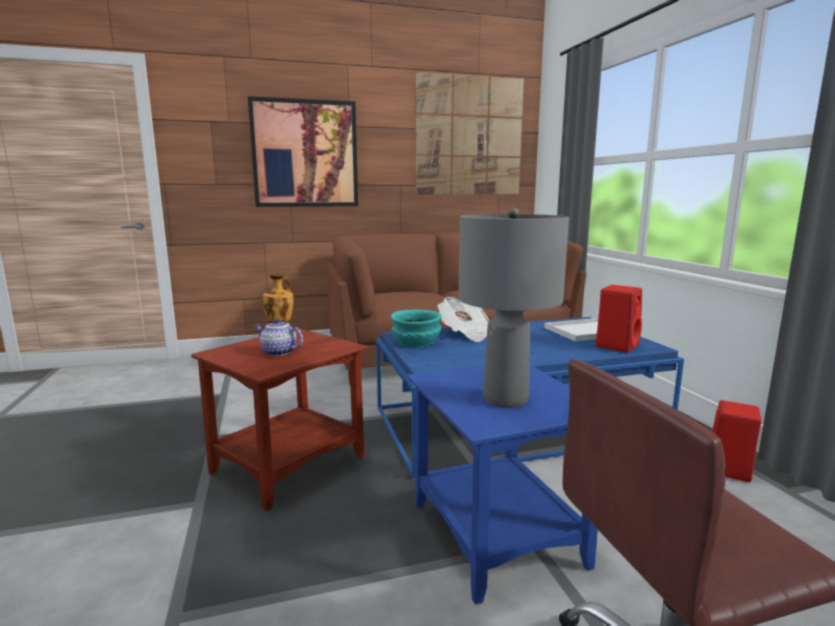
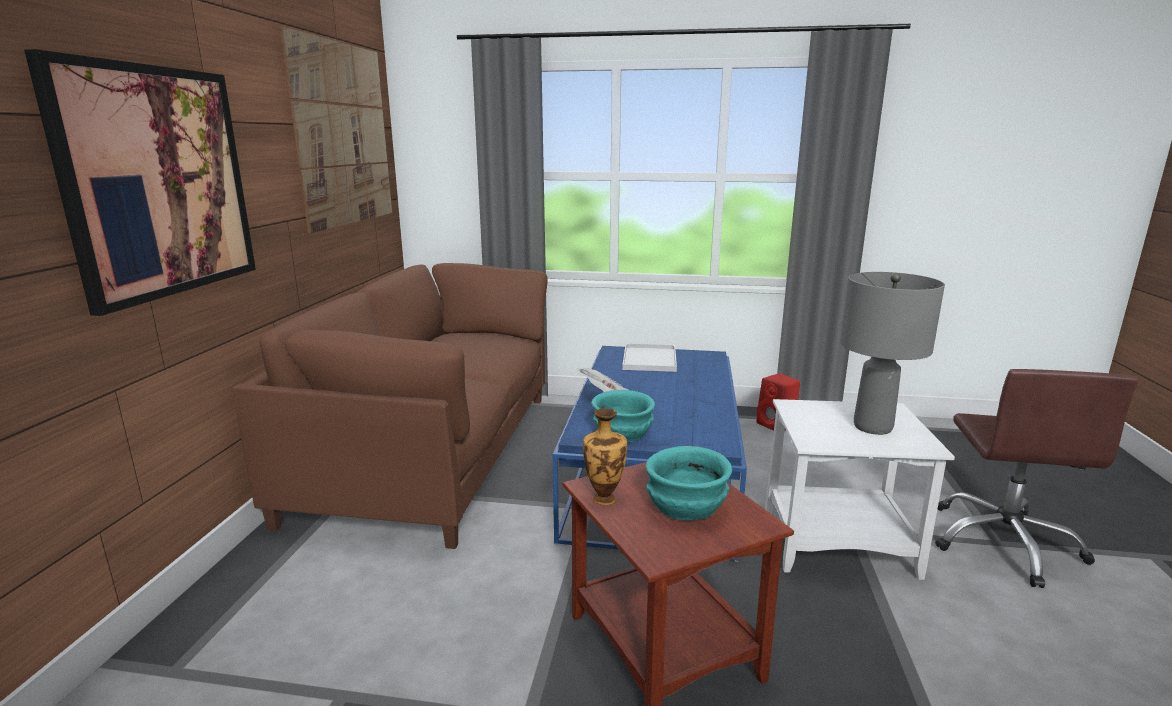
camera: 65 degrees left, 5 degrees up
teapot [254,318,303,356] -> turquoise bowl [646,446,732,520]
blue side table [407,365,598,605] -> white side table [765,399,955,580]
red speaker [596,285,642,353] -> none

